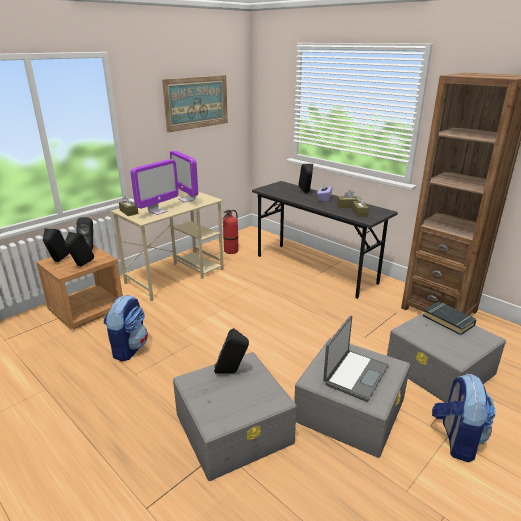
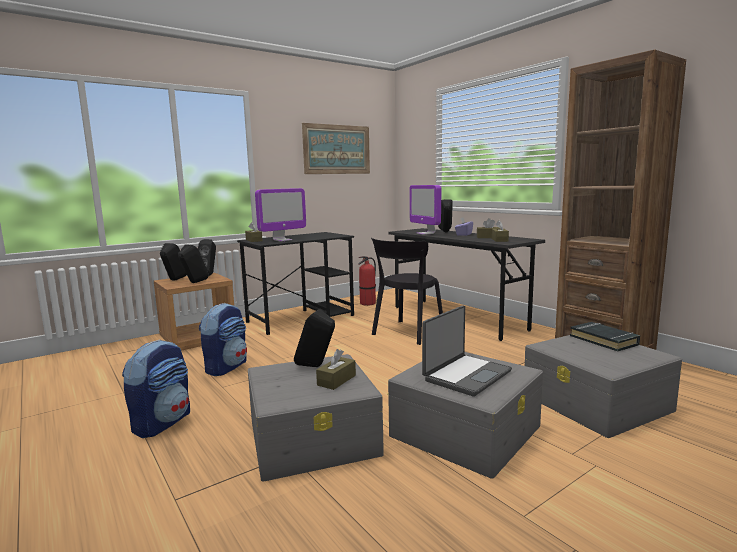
camera: 10 degrees right, 15 degrees down
beige desk [111,191,224,301] -> black desk [237,232,354,335]
monitor [170,151,198,202] -> monitor moved to [409,185,441,235]
backpack [432,373,495,463] -> backpack moved to [122,339,190,438]
none -> brown tissue box [316,349,356,390]
none -> black chair [371,238,443,345]

